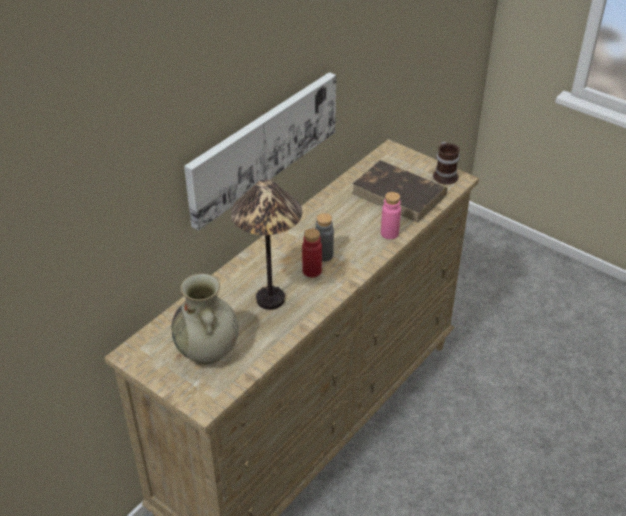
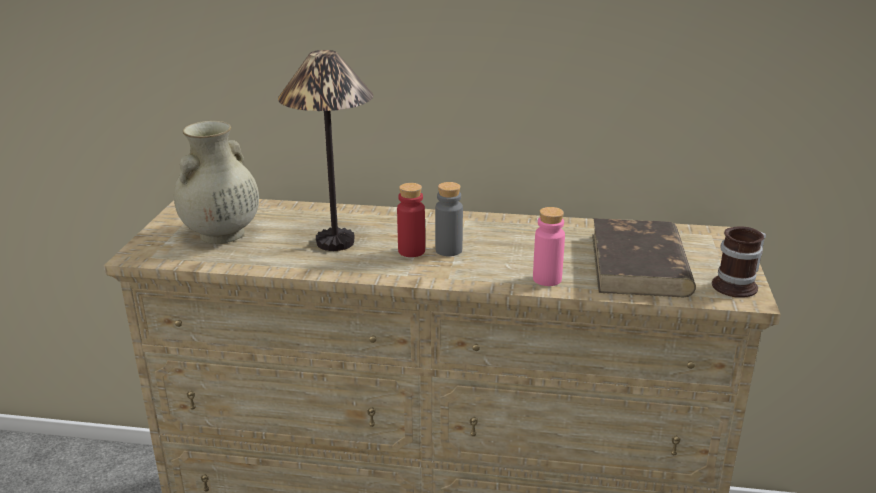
camera: 60 degrees right, 15 degrees down
picture [184,72,336,231] -> none

